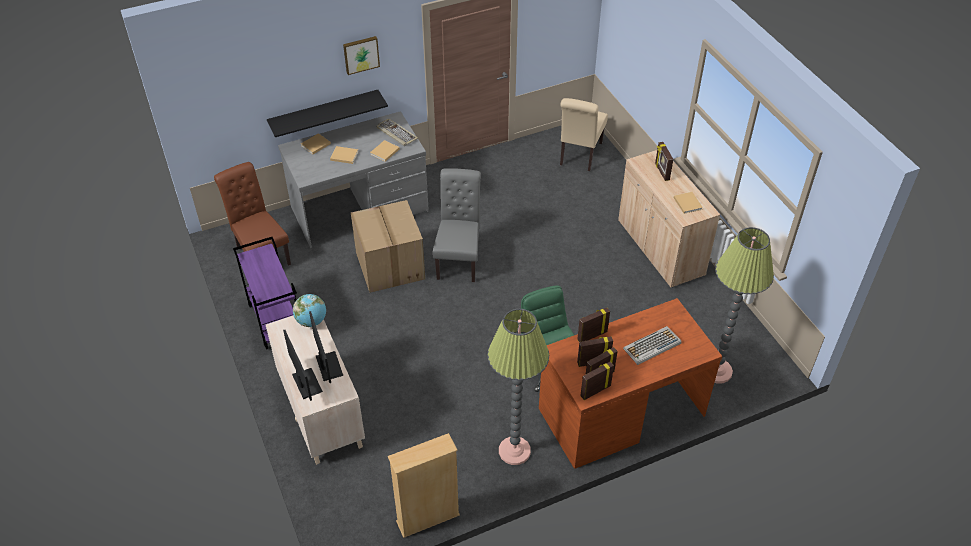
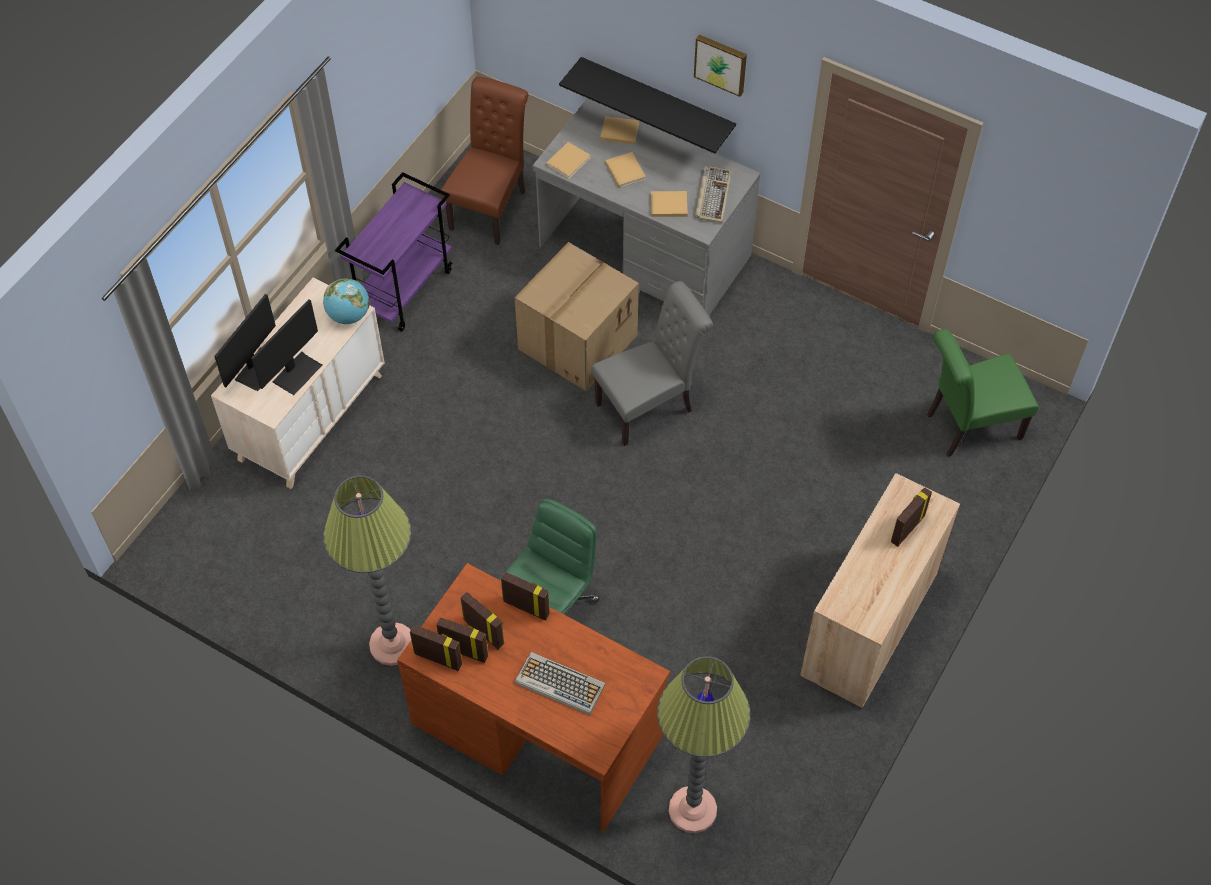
camera: 55 degrees right, 10 degrees up
beige bookcase [388,433,460,538] -> none
beige chair [560,98,608,171] -> green chair [927,329,1039,457]
beige book [674,192,703,214] -> beige book moved to [546,142,591,179]

